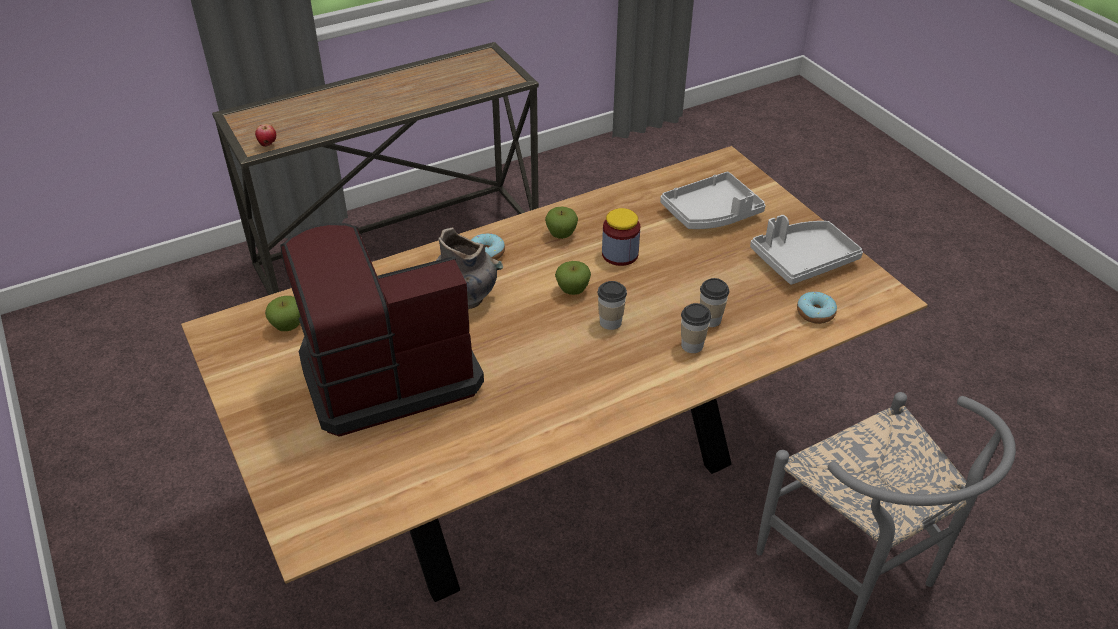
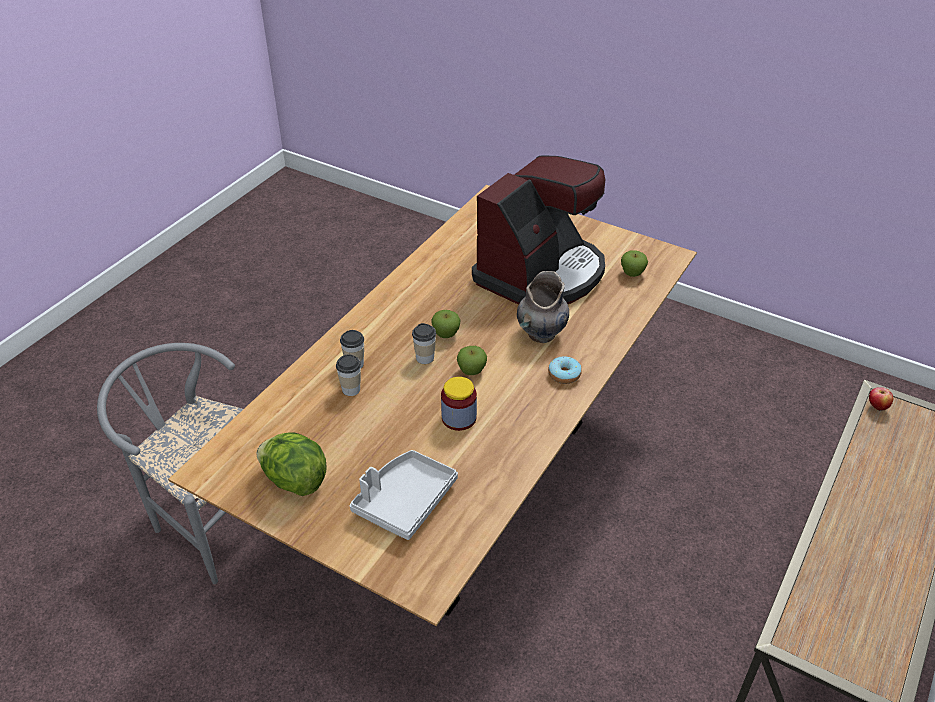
camera: 150 degrees right, 0 degrees up
apple [545,207,578,239] -> apple moved to [431,310,460,338]
grey tray [750,215,863,285] -> lettuce [257,432,326,496]
donut [797,292,837,324] -> none

